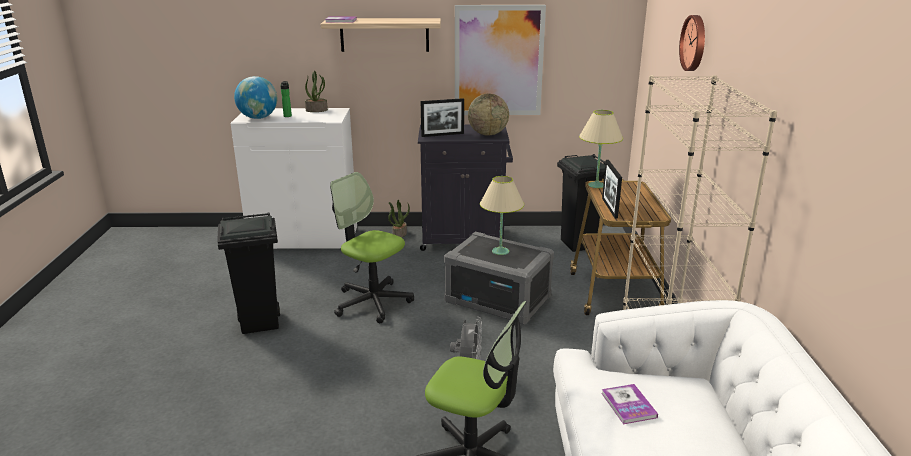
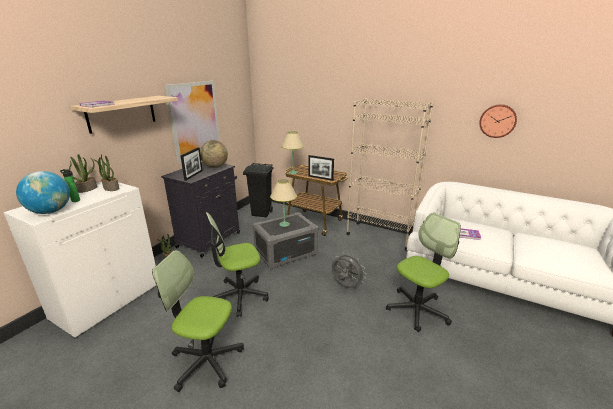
camera: 60 degrees left, 0 degrees up
black trash can [217,213,280,334] -> office chair [152,250,244,392]
wall clock [679,15,705,71] -> wall clock moved to [479,104,517,138]
none -> potted plant [93,154,119,191]

